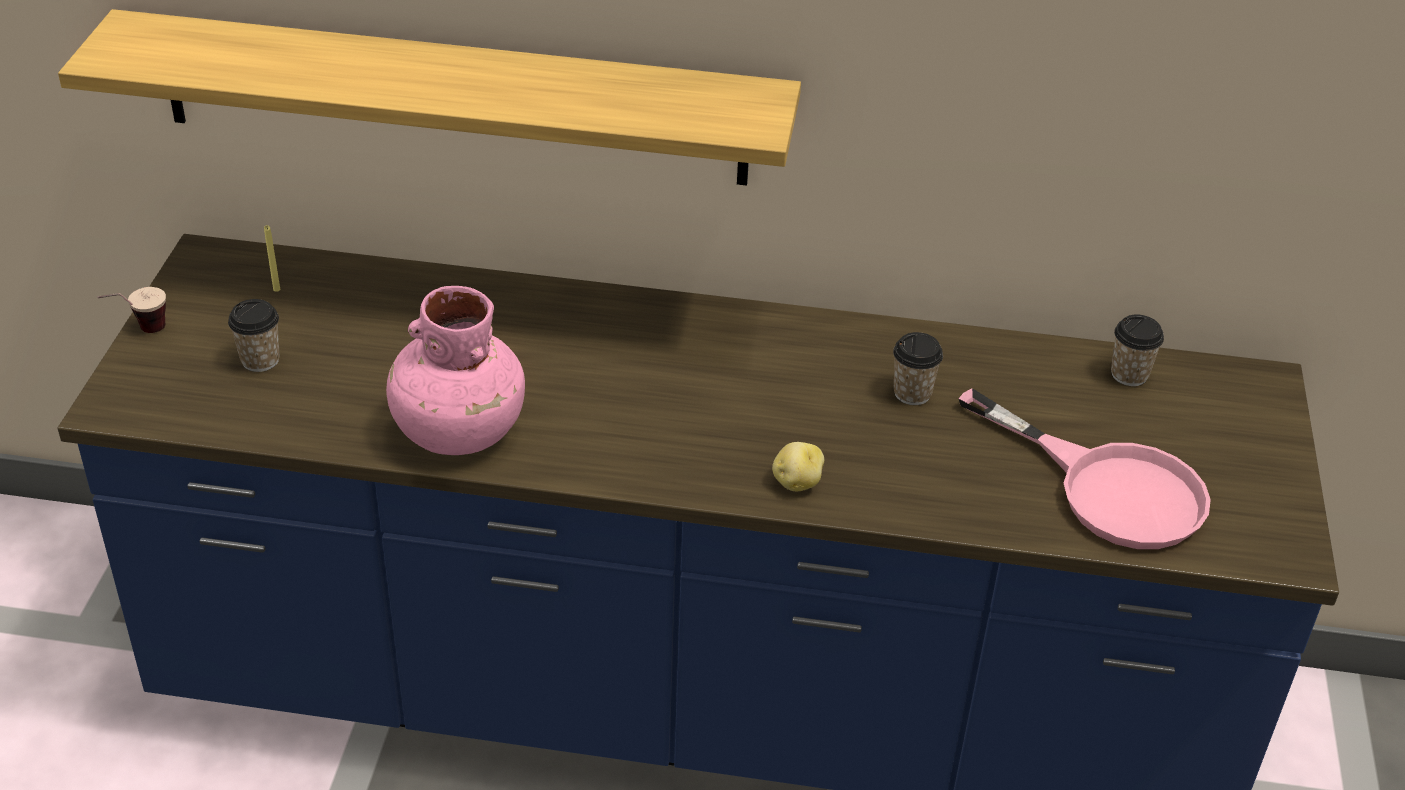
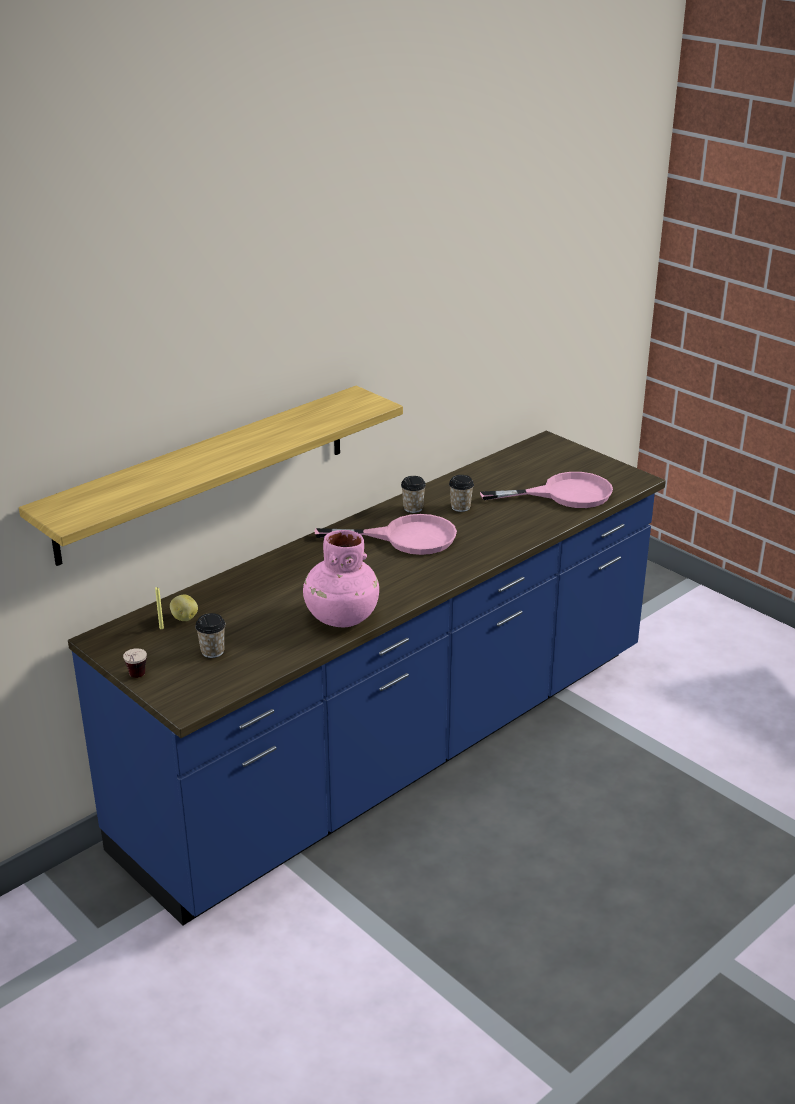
camera: 50 degrees left, 10 degrees down
potato [772,442,824,491] -> potato moved to [170,595,198,621]
cup [1111,314,1164,386] -> cup moved to [401,476,426,513]
none -> pink frying pan [315,514,457,555]

